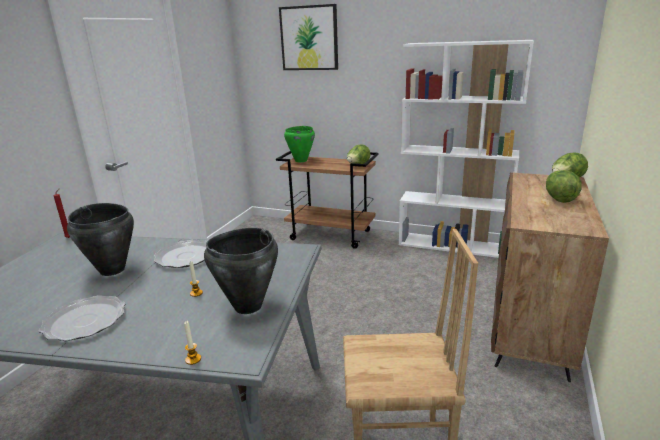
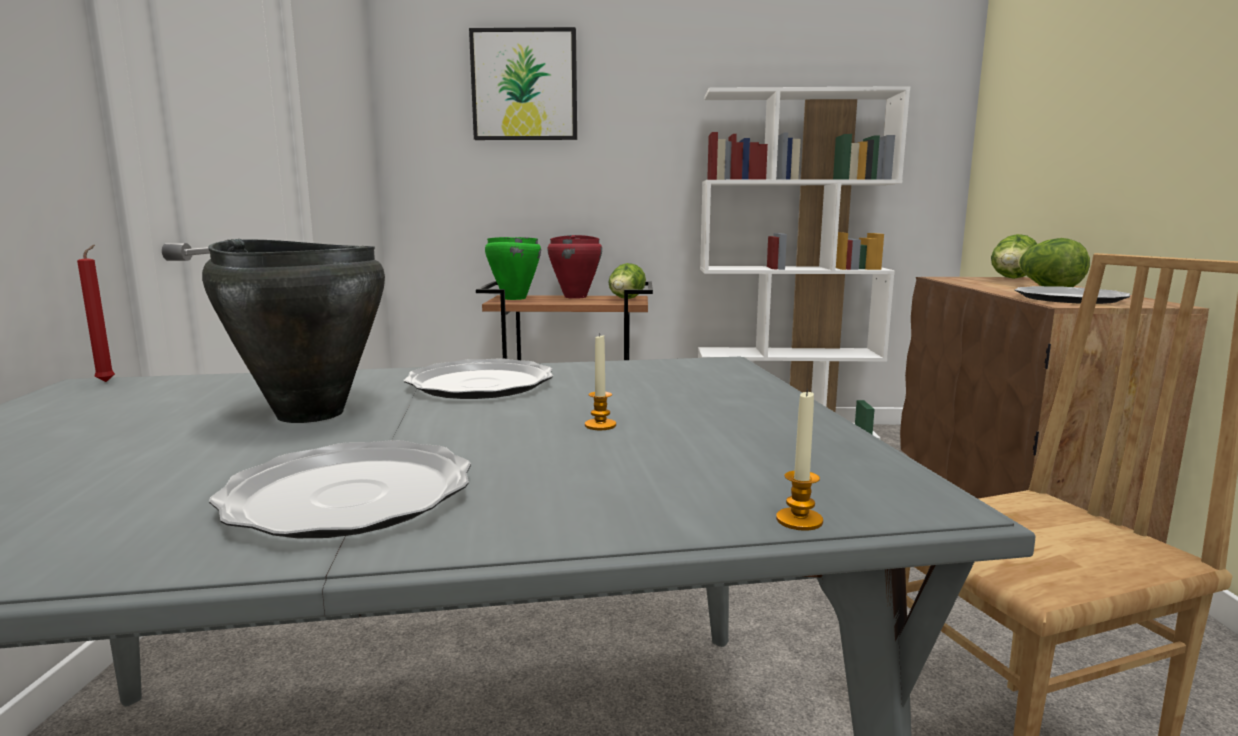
camera: 20 degrees left, 10 degrees down
black cooking pot [204,228,278,314] -> none
none -> red cooking pot [547,235,602,299]
none -> plate [1015,286,1131,304]

